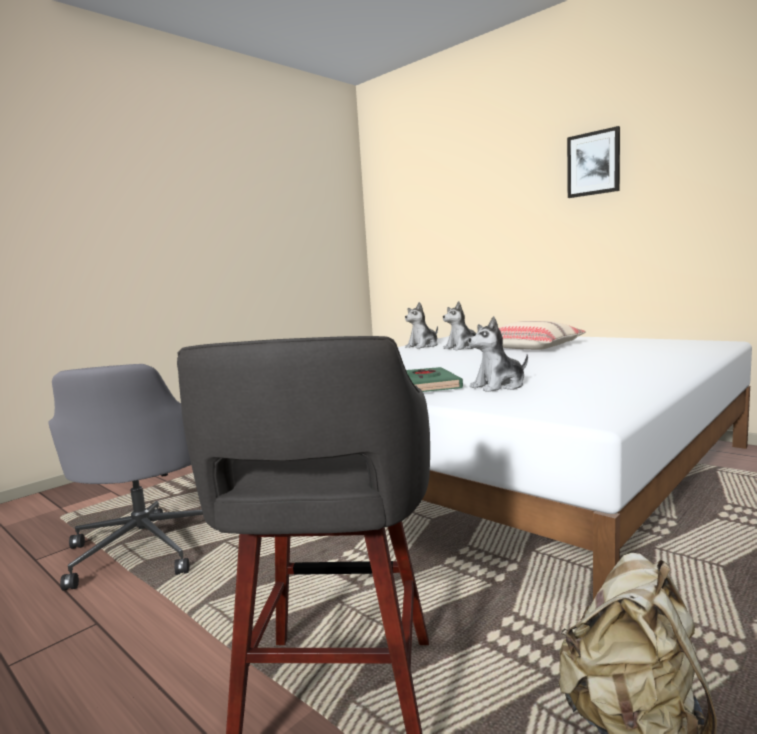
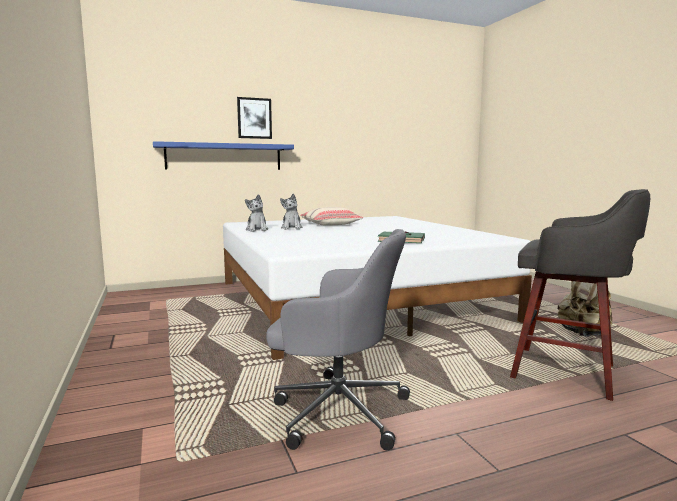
camera: 65 degrees left, 0 degrees up
plush toy [468,316,528,392] -> none
picture [567,126,620,198] -> picture moved to [237,97,272,139]
none -> blue shelf [153,141,294,170]

